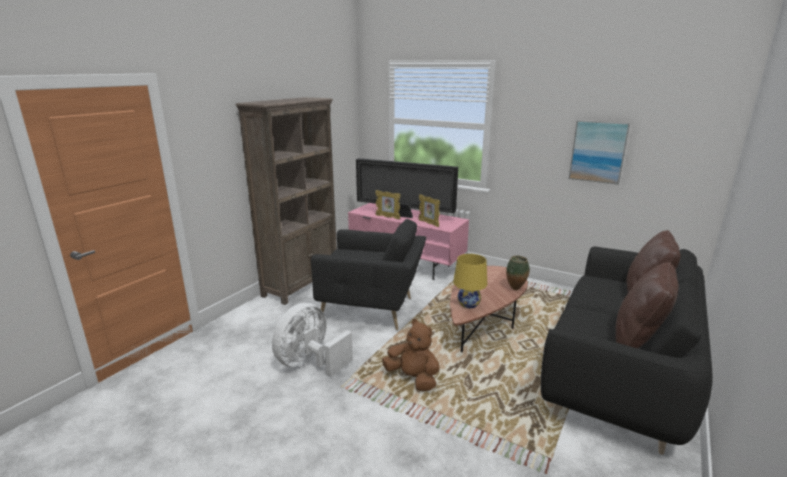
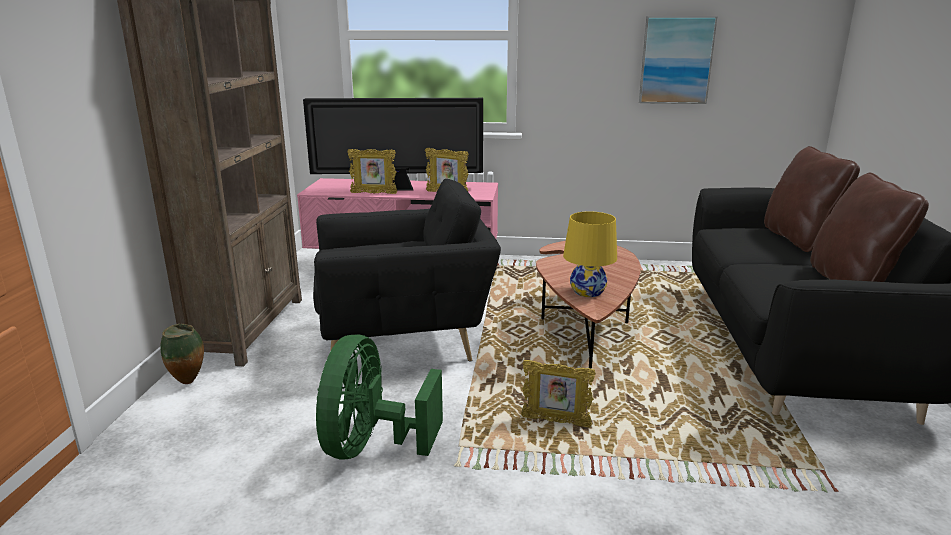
camera: 25 degrees left, 0 degrees up
white fan [272,303,353,377] -> green fan [316,334,443,459]
brown plush toy [382,319,440,391] -> picture frame [521,360,596,427]
vase [506,255,530,290] -> vase moved to [160,324,204,384]

